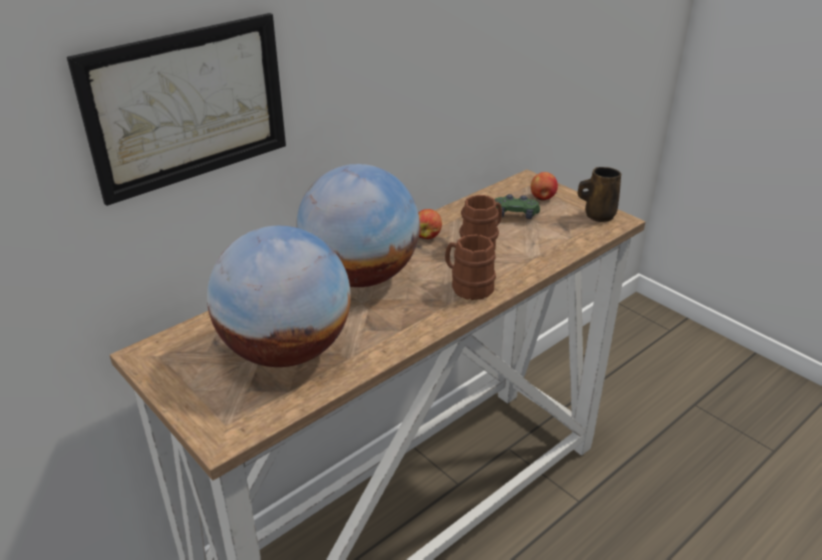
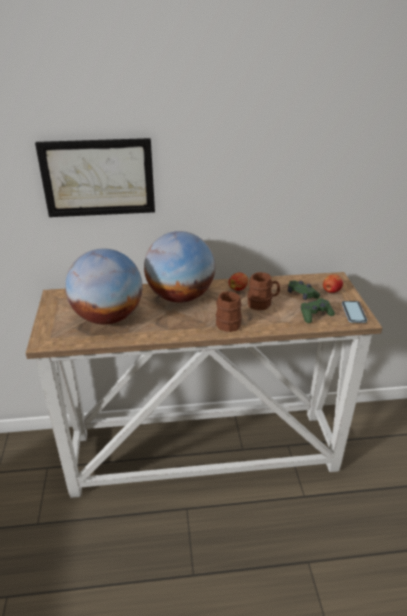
camera: 35 degrees right, 0 degrees up
brown mug [578,167,621,222] -> phone [342,301,367,323]
none -> green game controller [301,298,335,323]

